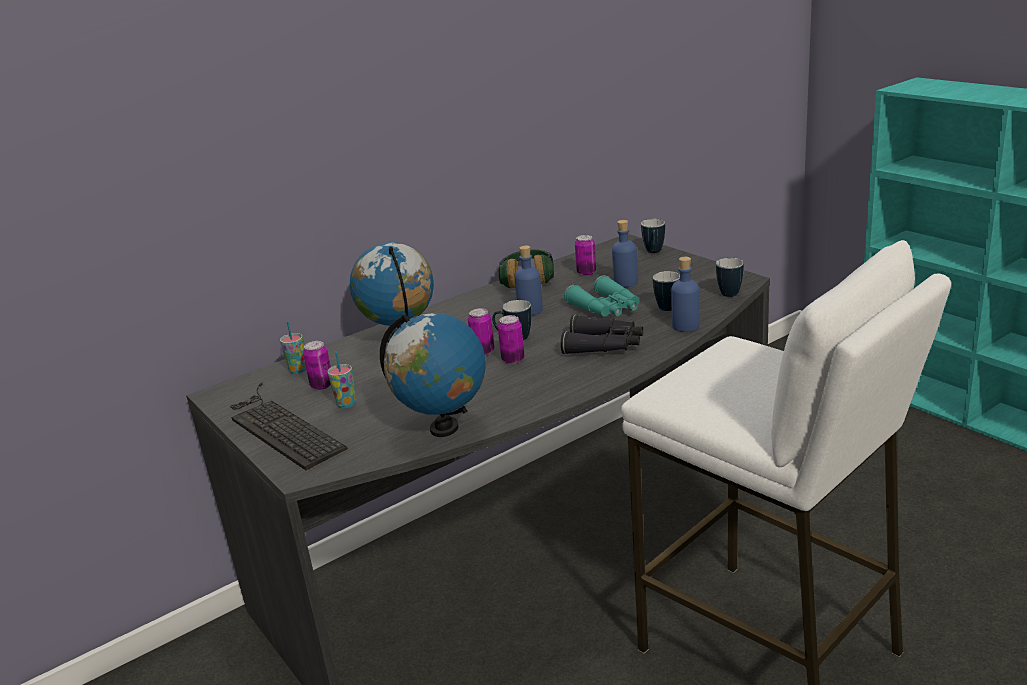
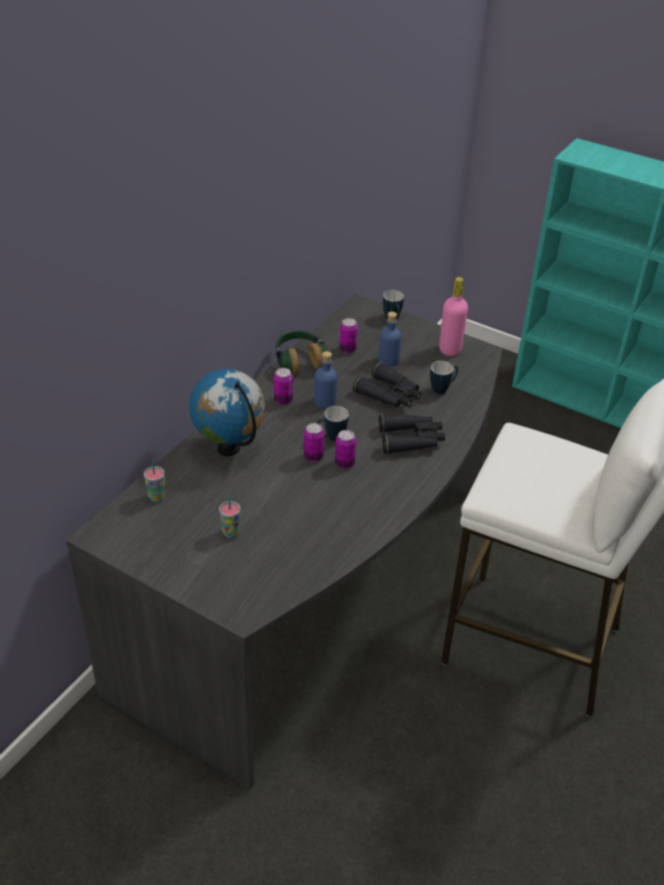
camera: 25 degrees left, 15 degrees up
keyboard [230,382,348,470] -> none
can [303,341,331,390] -> can moved to [274,368,293,405]
globe [380,313,486,437] -> none
turquoise binoculars [564,275,639,317] -> black binoculars [353,362,421,408]
blue bottle [671,257,699,332] -> none
mug [716,258,744,297] -> none
none -> pink bottle [439,277,468,356]

